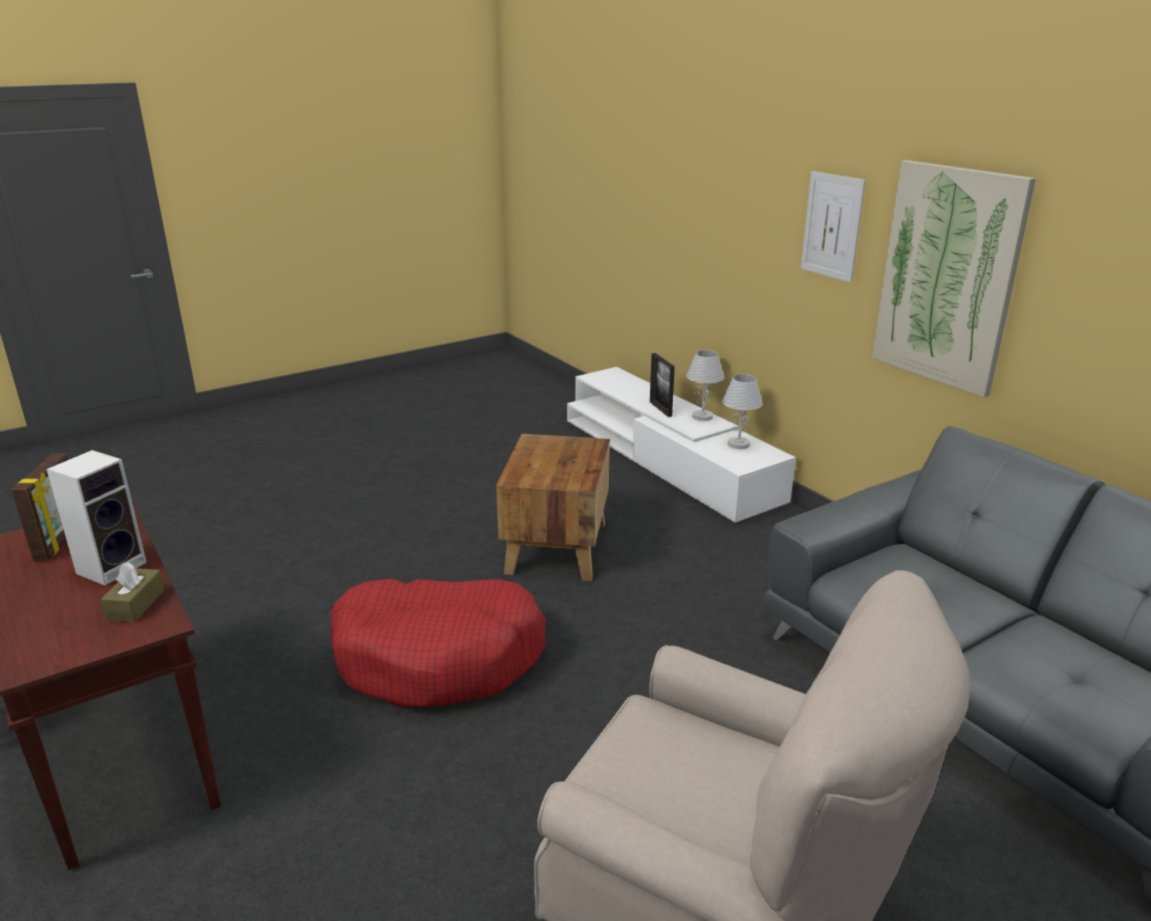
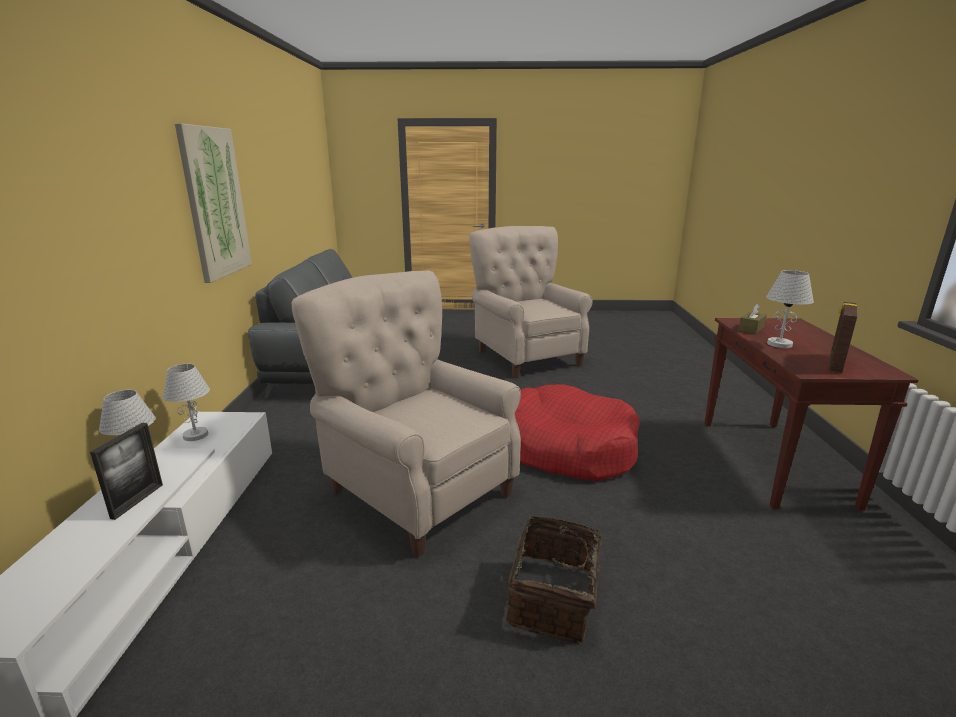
camera: 145 degrees left, 5 degrees down
speaker [47,450,147,586] -> white table lamp [766,270,814,348]
brown side table [496,434,610,581] -> beige armchair [292,270,521,557]
picture [801,171,866,282] -> none
none -> basket [506,515,621,644]

